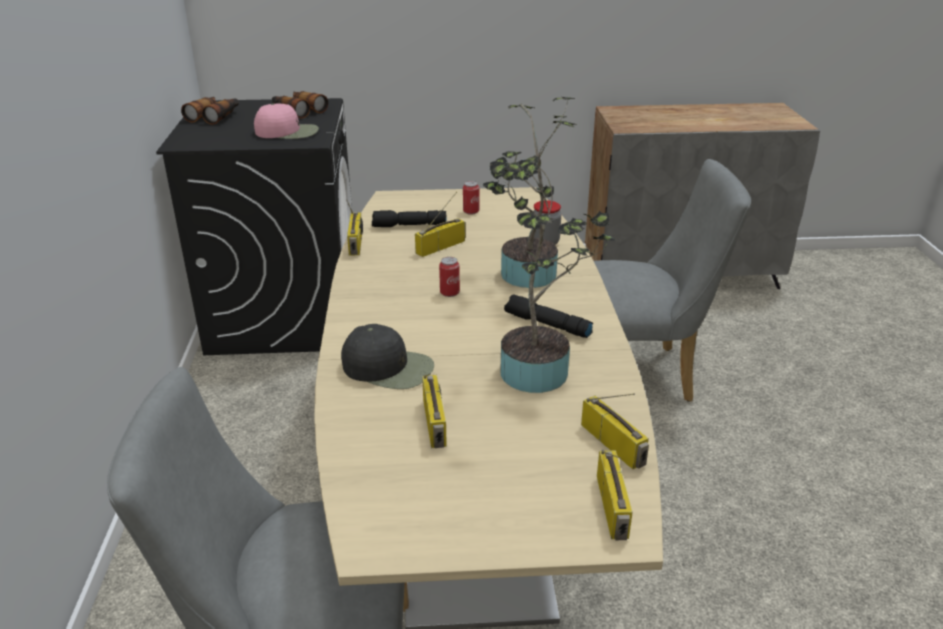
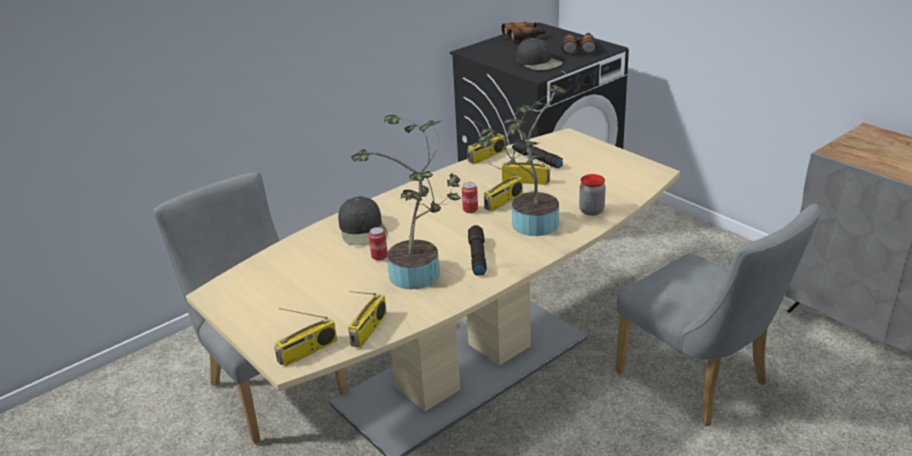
camera: 55 degrees right, 0 degrees up
pink cap [254,103,319,139] -> black cap [517,38,562,70]
radio [422,373,447,448] -> radio moved to [484,164,523,212]
can [463,181,479,215] -> can moved to [369,227,388,261]

